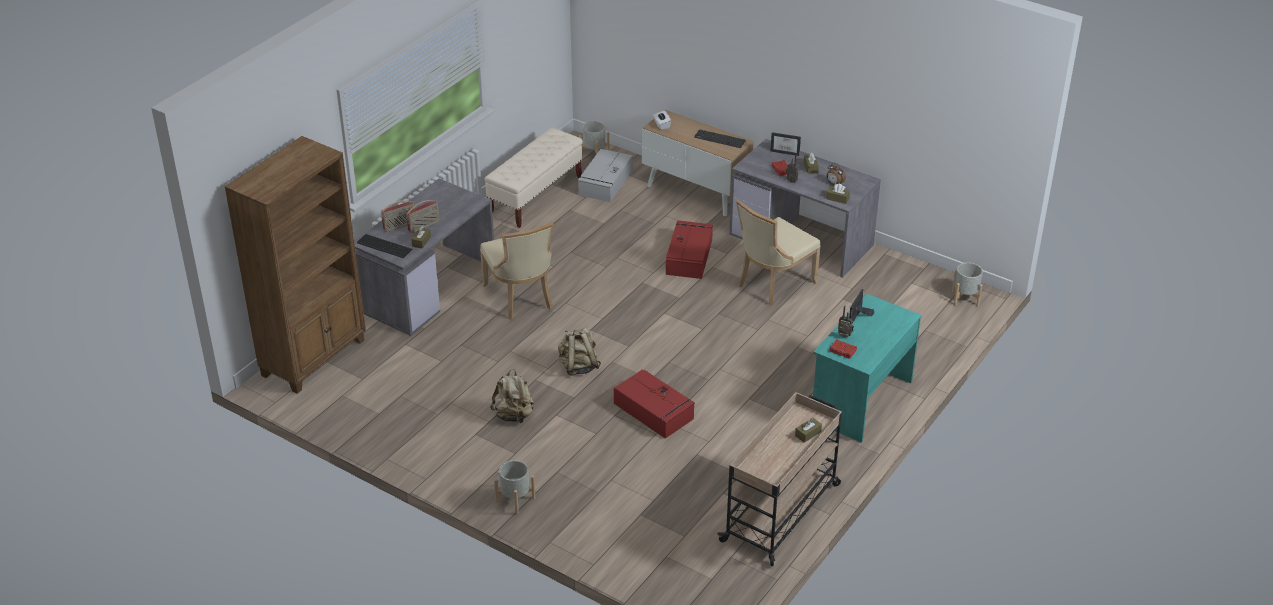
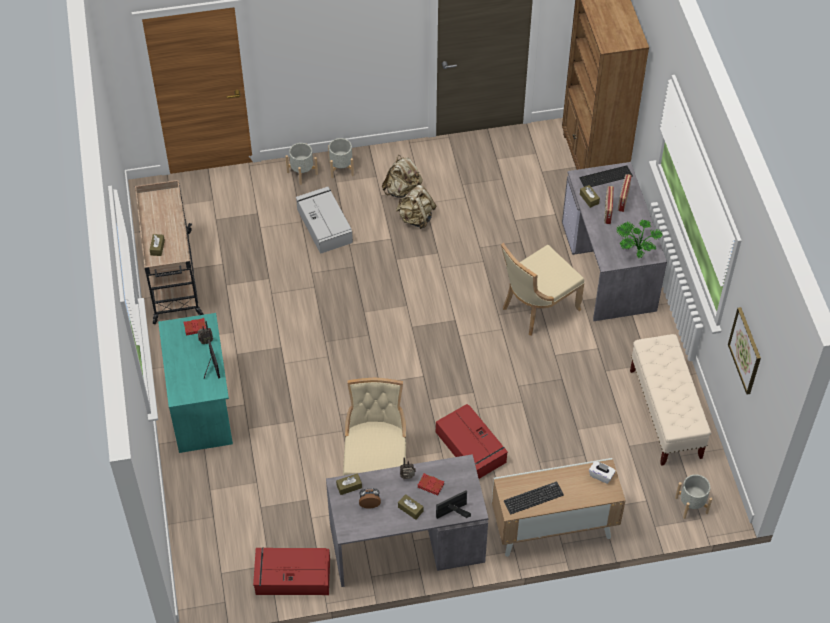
camera: 135 degrees right, 15 degrees up
beige chair [480,222,554,320] -> beige chair turned 60 degrees counterclockwise [501,243,584,336]
beige backpack [558,327,601,376] -> beige backpack moved to [382,155,422,198]
grey storage box [578,149,633,202] -> grey storage box moved to [296,186,353,254]
red storage box [614,370,695,439] -> red storage box moved to [253,547,330,595]
grey planter [952,262,983,307] -> grey planter moved to [285,143,318,185]
none -> potted plant [617,220,663,258]
none -> picture [728,307,761,394]

